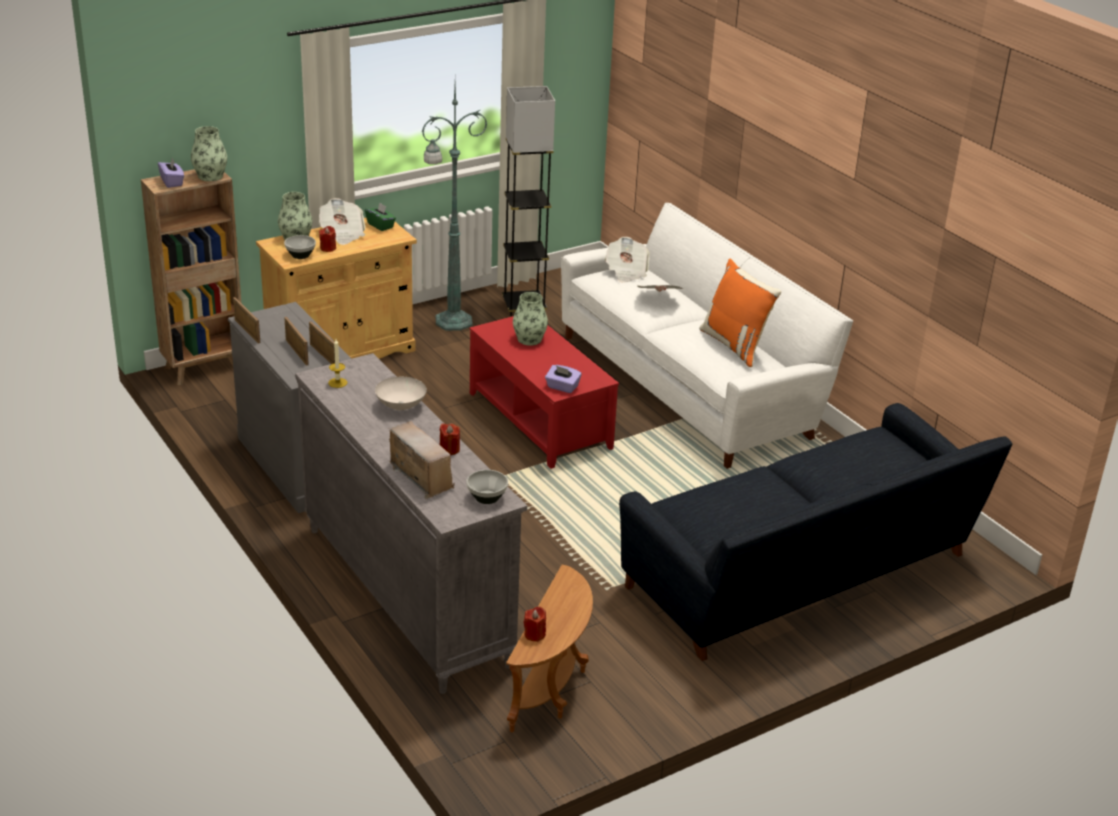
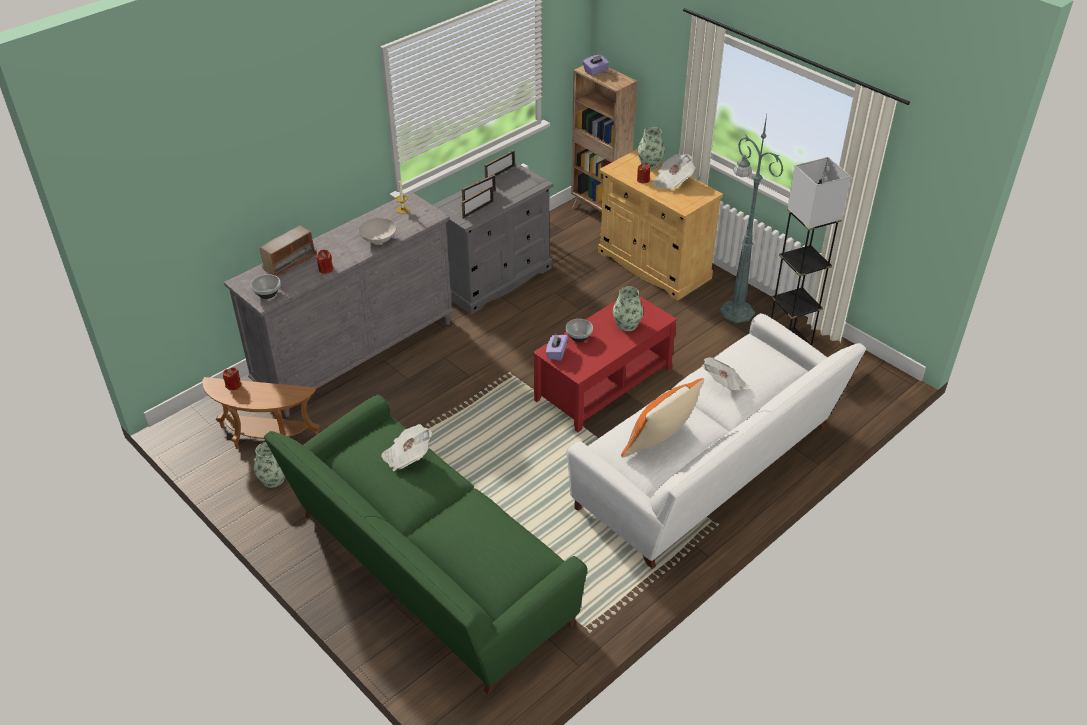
camera: 80 degrees right, 10 degrees up
vase [191,126,227,181] -> vase moved to [254,442,285,488]
bowl [284,235,316,259] -> bowl moved to [566,319,593,342]
green tissue box [365,202,396,231] -> none
newspaper [605,237,650,283] -> newspaper moved to [381,424,432,471]
black sofa [619,403,1012,661] -> green sofa [264,395,587,695]

